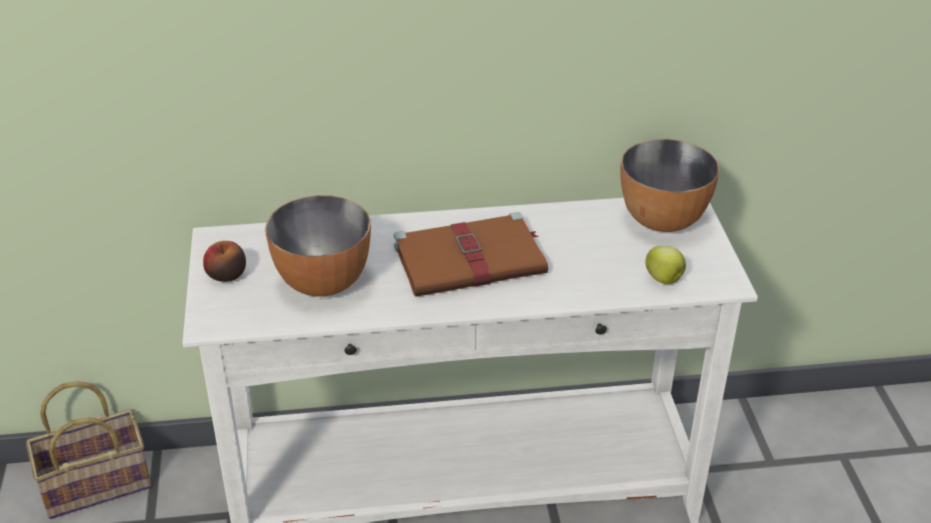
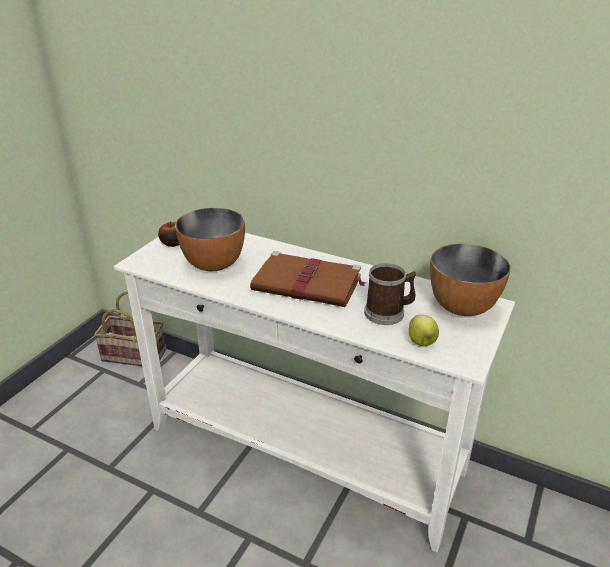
camera: 35 degrees right, 5 degrees down
none -> mug [364,263,416,325]

